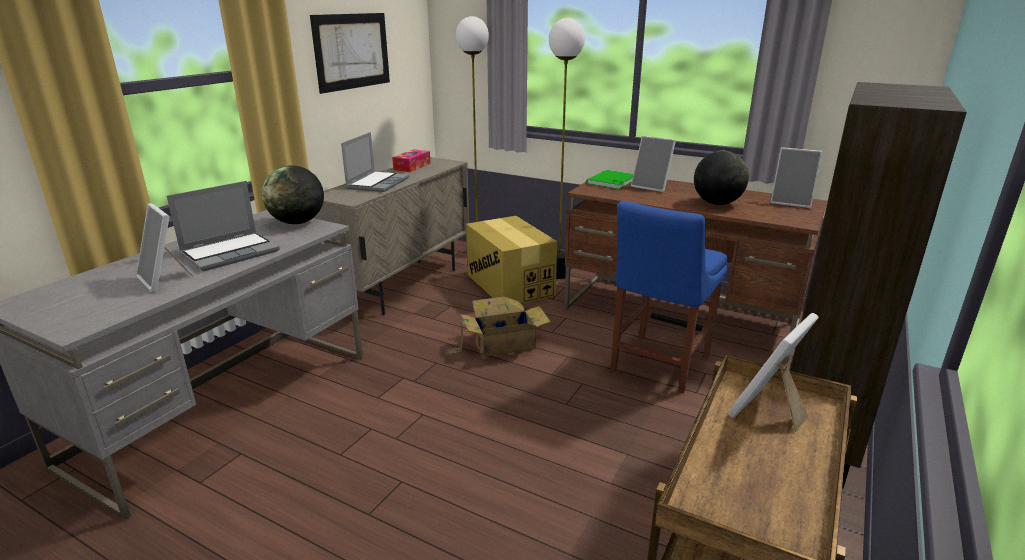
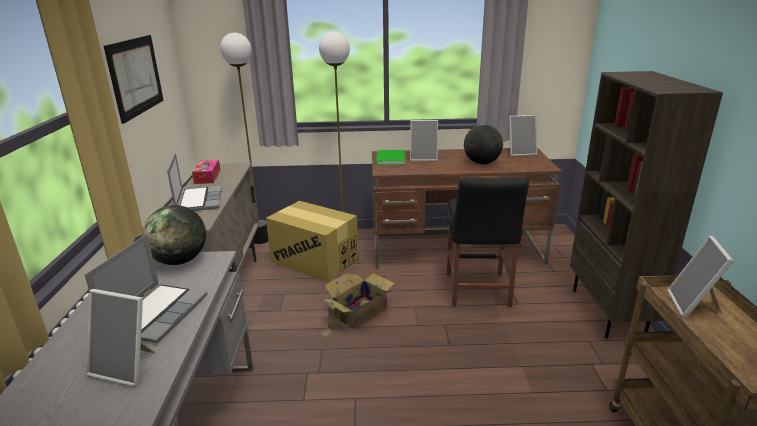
camera: 30 degrees left, 0 degrees up
blue chair [610,201,728,393] -> black chair [447,177,529,307]

